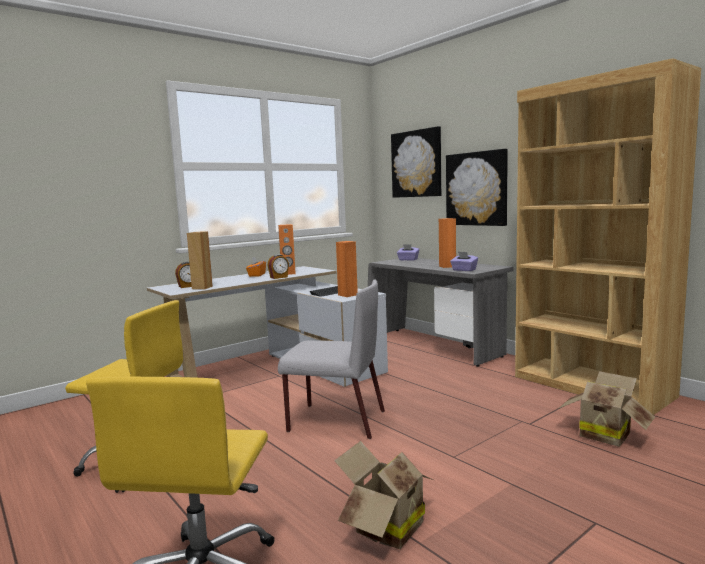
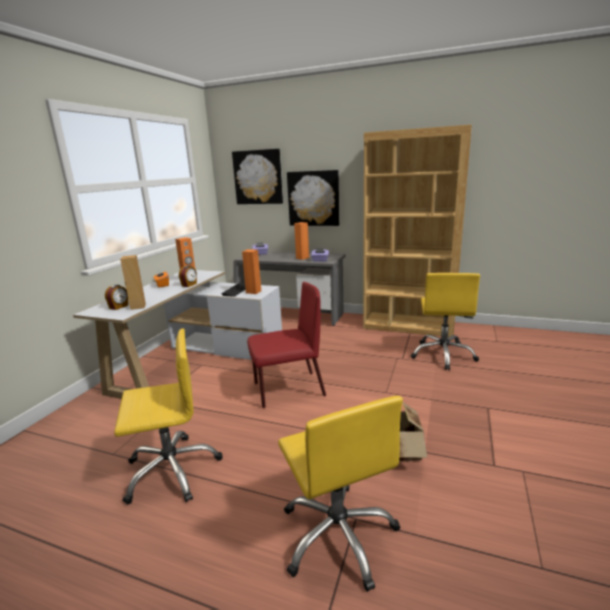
camera: 30 degrees left, 10 degrees up
grey chair [278,280,385,439] -> red chair [247,282,326,408]
cardboard box [558,371,655,447] -> yellow office chair [411,273,480,370]

